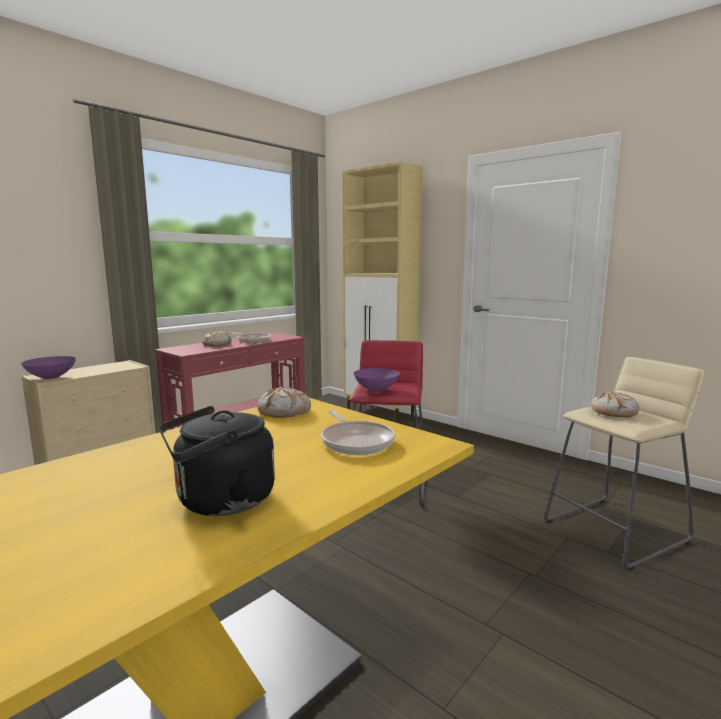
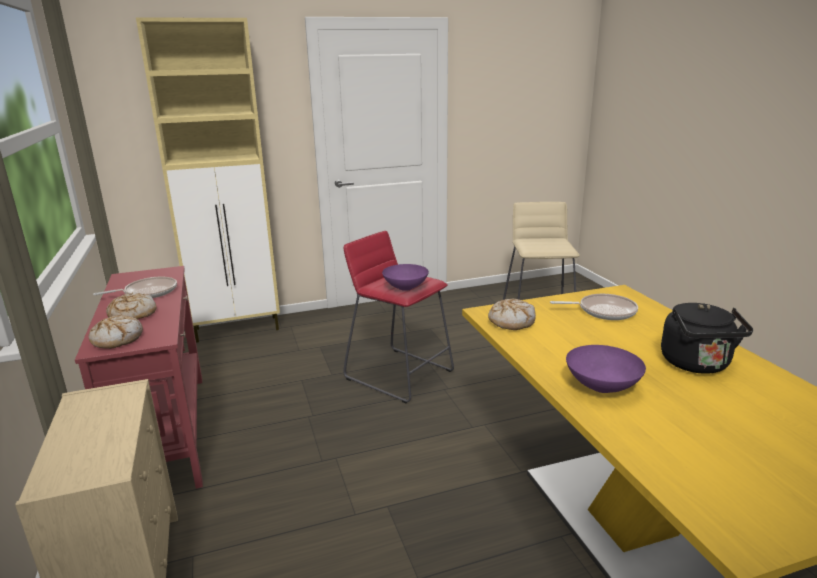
camera: 60 degrees left, 10 degrees up
purple bowl [21,356,76,379] -> purple bowl moved to [566,345,646,393]
bread [591,392,639,417] -> bread moved to [89,315,143,349]

